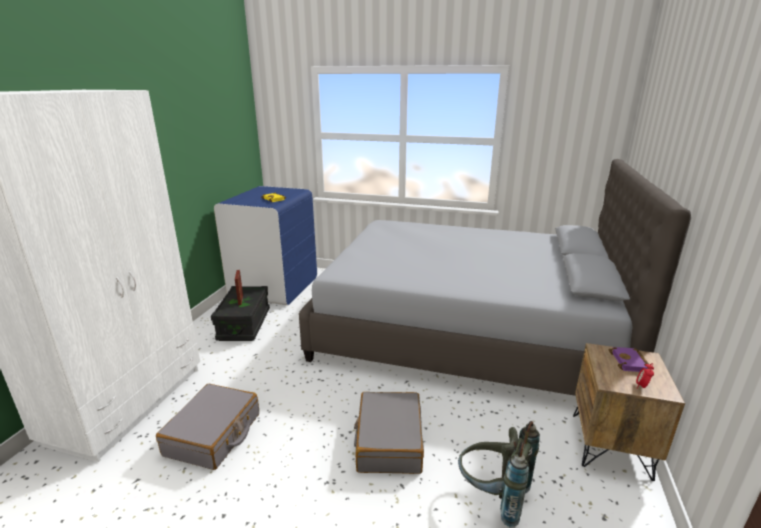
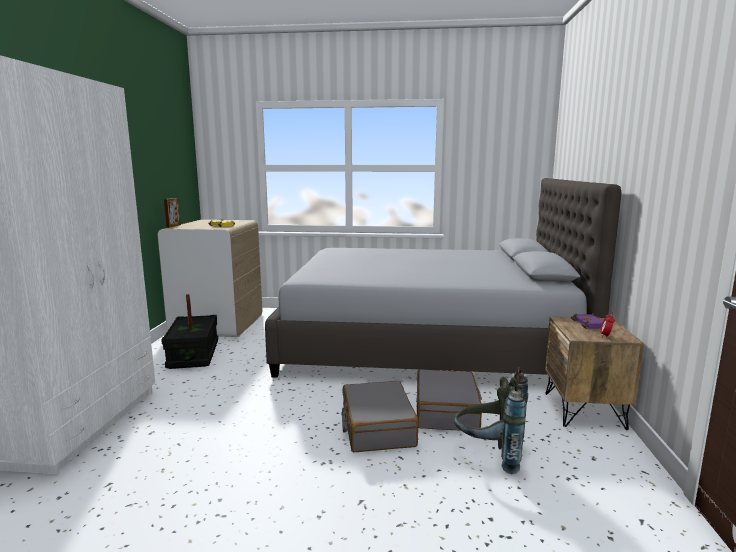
camera: 10 degrees left, 10 degrees down
grey suitcase [156,384,259,470] -> grey suitcase moved to [416,369,482,431]
blue dresser [214,186,317,305] -> beige dresser [158,220,262,337]
none -> picture frame [164,198,181,228]

